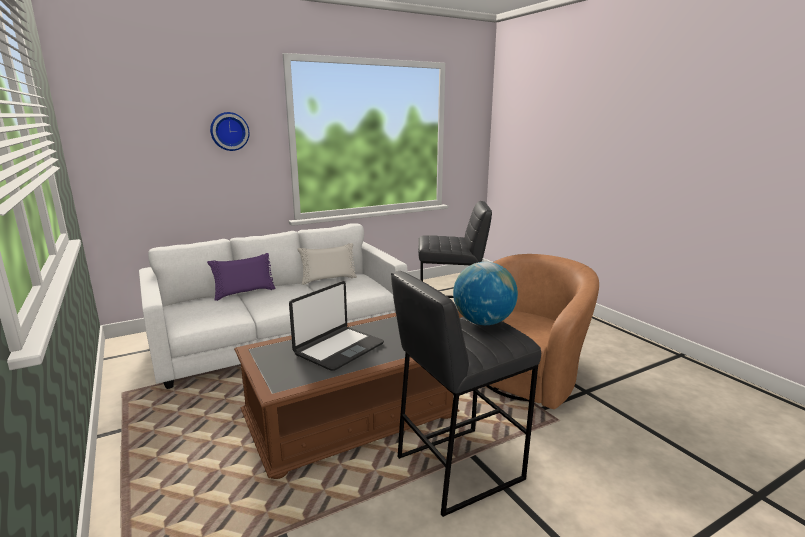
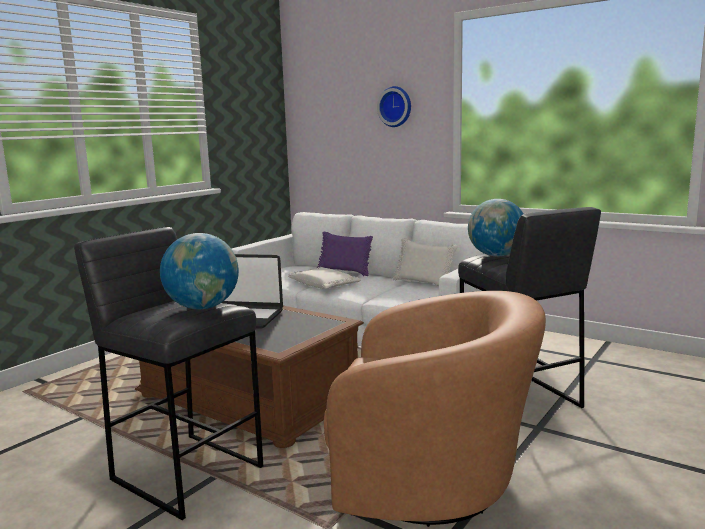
camera: 65 degrees right, 5 degrees down
none -> white pillow [288,267,361,289]
none -> globe [468,199,523,256]

